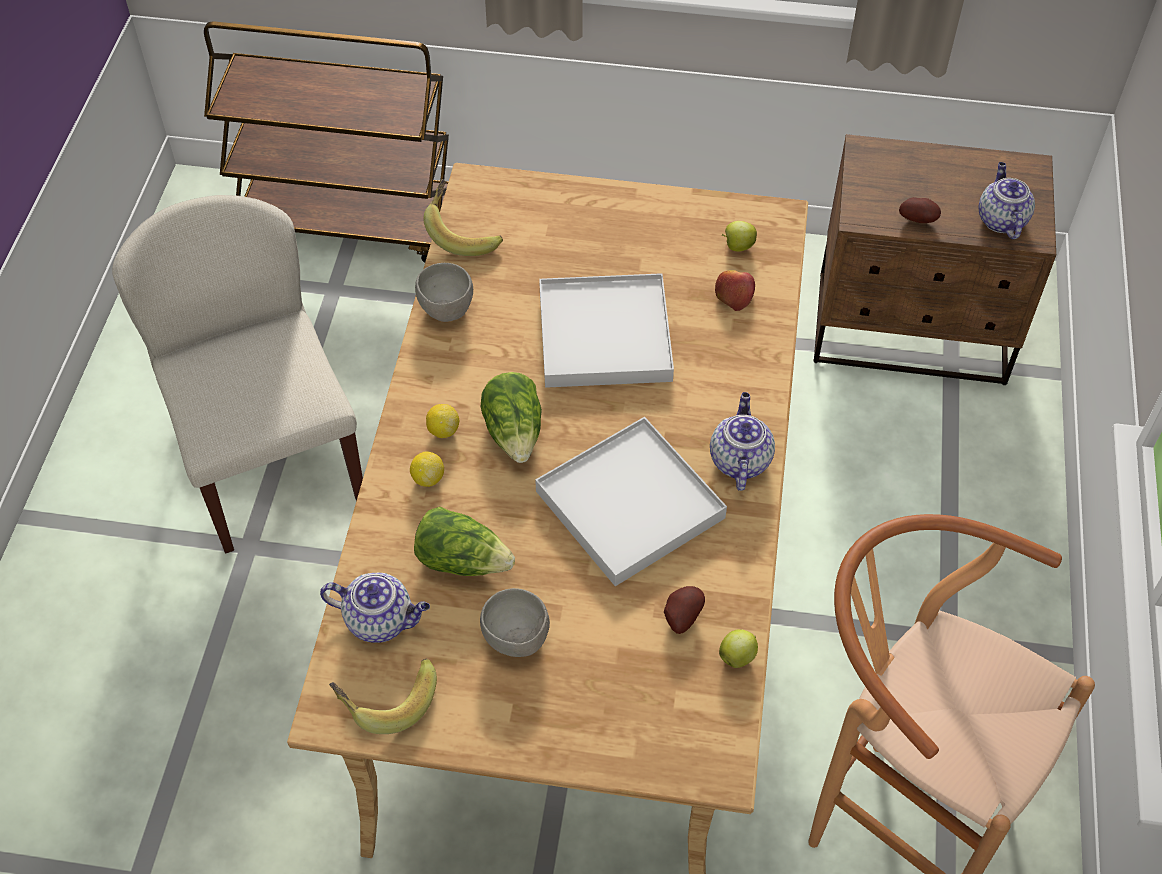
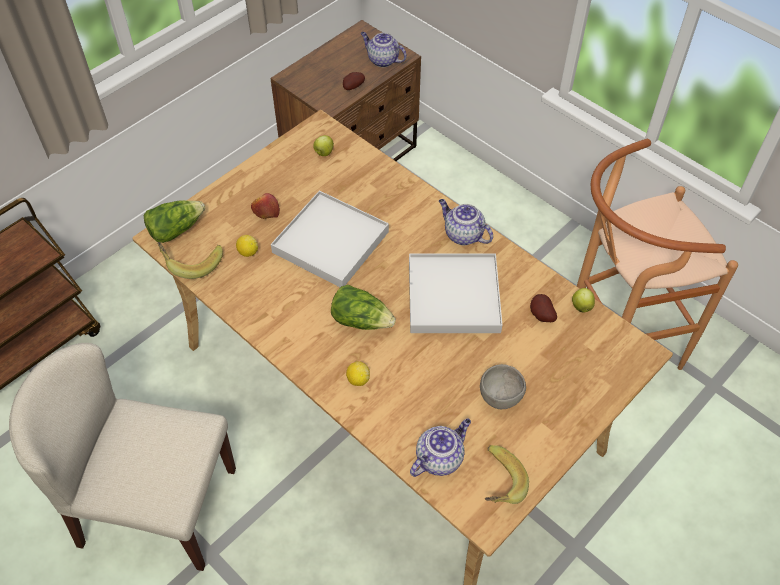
camera: 55 degrees left, 0 degrees up
lettuce [414,507,515,576] -> lettuce moved to [144,200,205,243]
grey bowl [415,263,473,322] -> none
lemon [426,404,459,438] -> lemon moved to [236,235,258,257]
apple [715,270,755,311] -> apple moved to [251,193,280,219]

